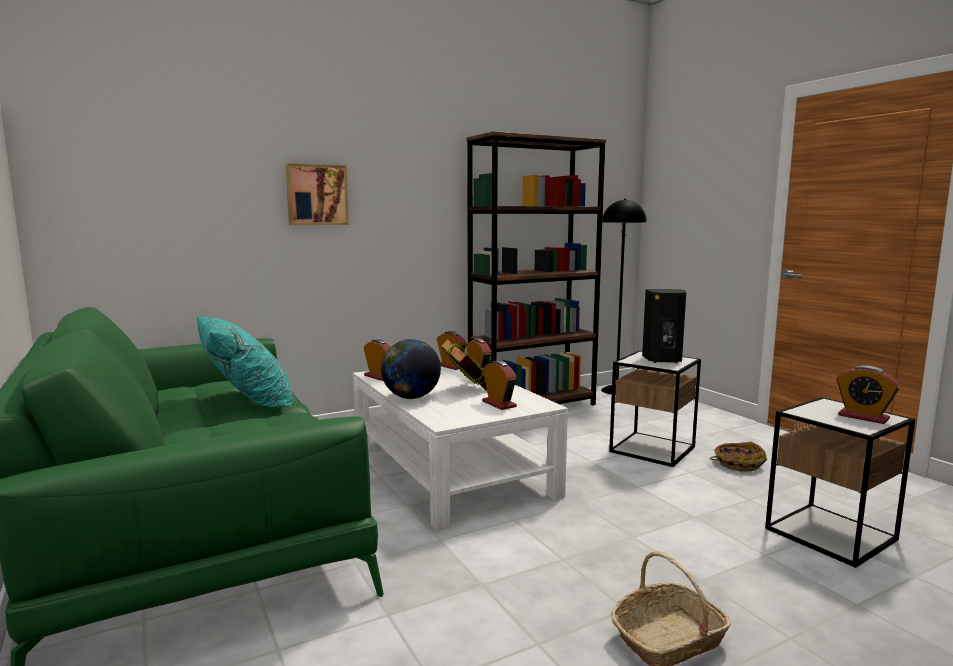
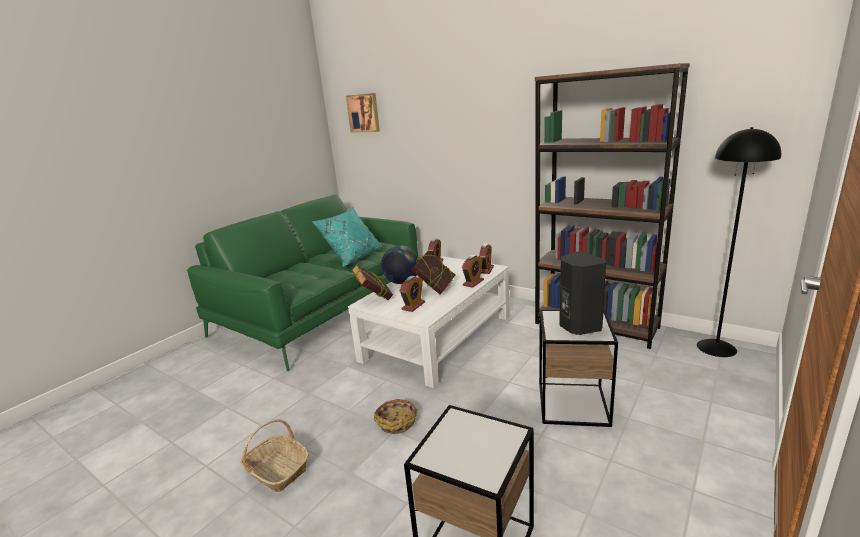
camera: 65 degrees right, 10 degrees up
picture [286,163,349,225] -> picture moved to [346,93,380,133]
basket [710,442,767,472] -> basket moved to [374,399,418,434]
alarm clock [837,366,900,424] -> none
none -> book [352,264,393,300]

